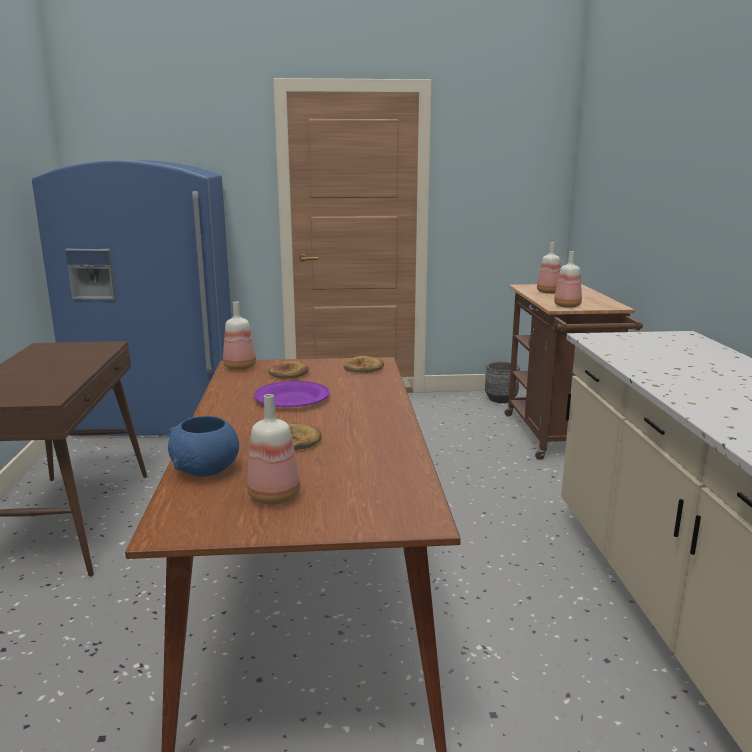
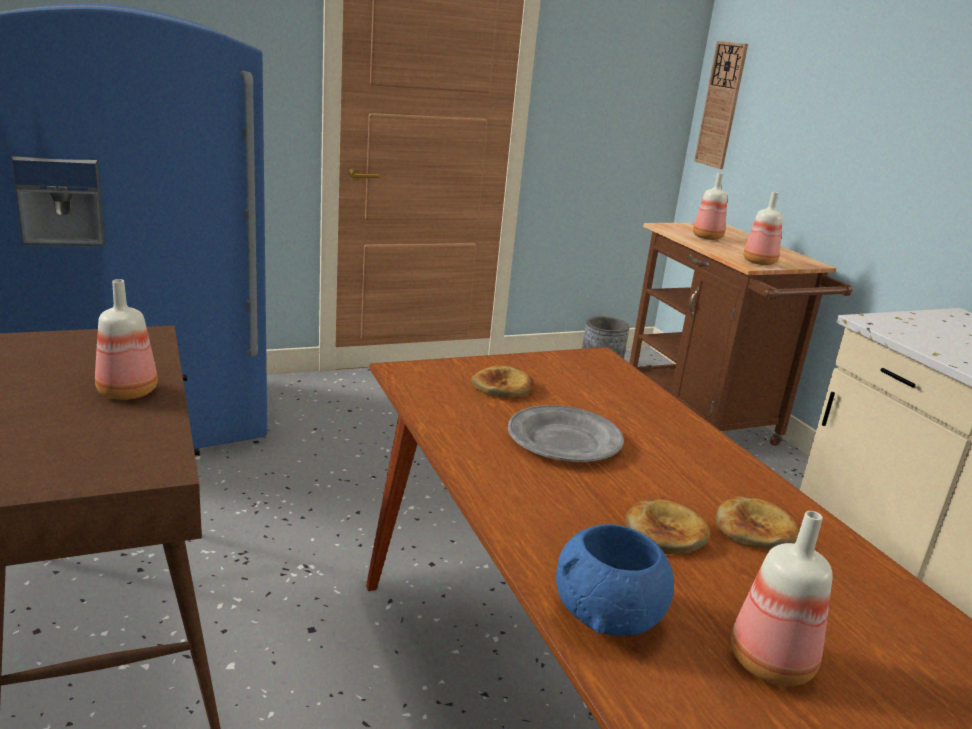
camera: 20 degrees left, 5 degrees up
bottle [223,301,256,370] -> bottle moved to [95,279,158,400]
purple plate [254,381,330,407] -> grey plate [508,405,624,462]
bread [343,356,384,373] -> bread moved to [716,496,799,549]
none -> wall clock [694,41,748,169]

